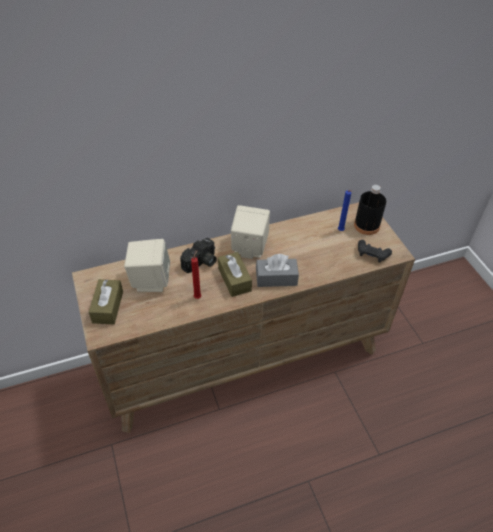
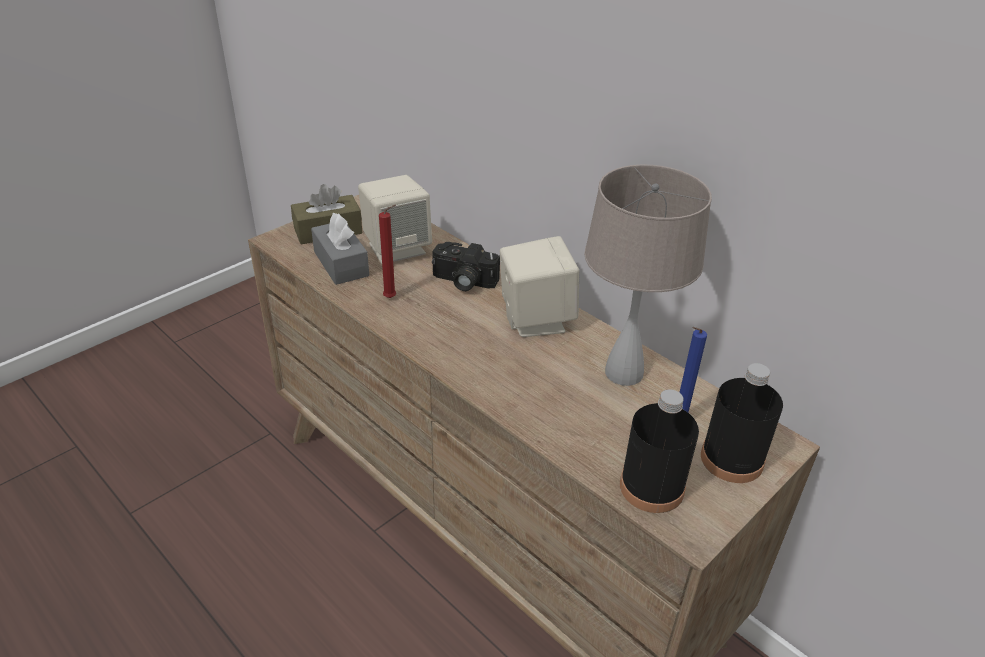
camera: 65 degrees right, 10 degrees down
brown tissue box [218,252,252,297] -> none
grey tissue box [256,254,299,287] -> grey tissue box moved to [311,213,369,285]
black game controller [358,240,392,263] -> black bottle [620,389,699,513]
none -> beige table lamp [584,165,712,386]

